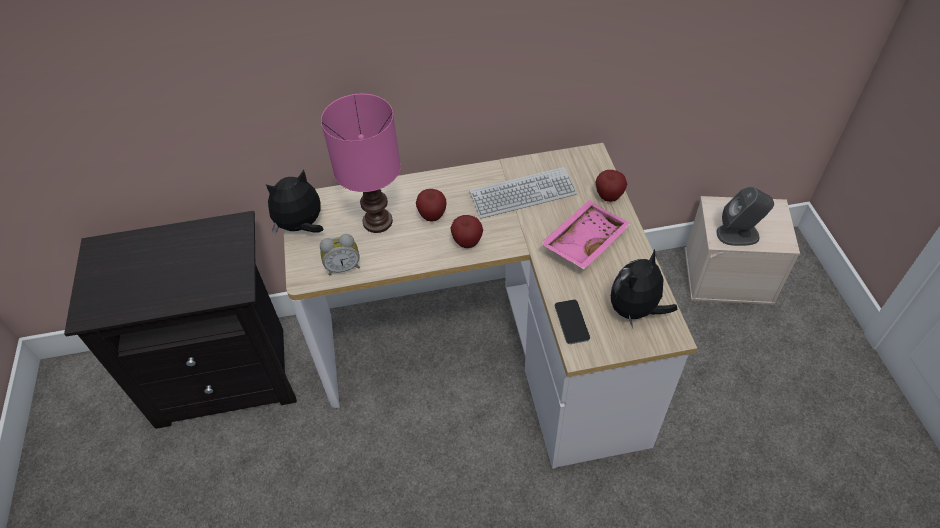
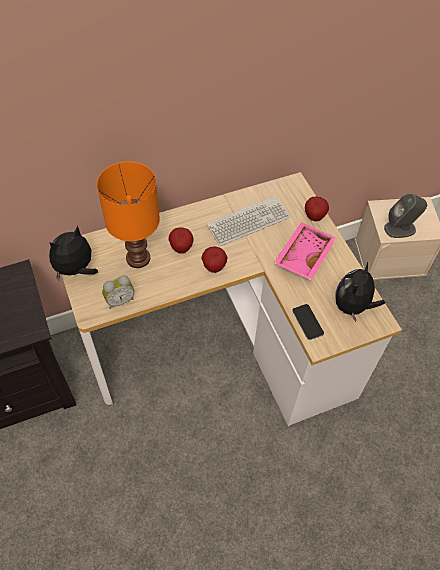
camera: 15 degrees left, 5 degrees up
pink table lamp [321,94,401,233] -> orange table lamp [97,161,160,268]

